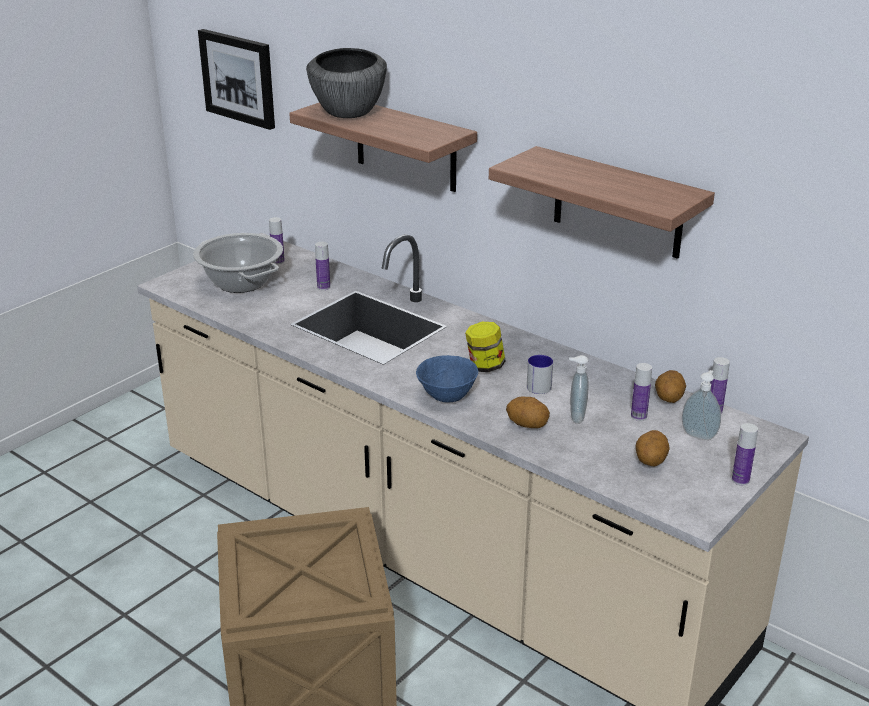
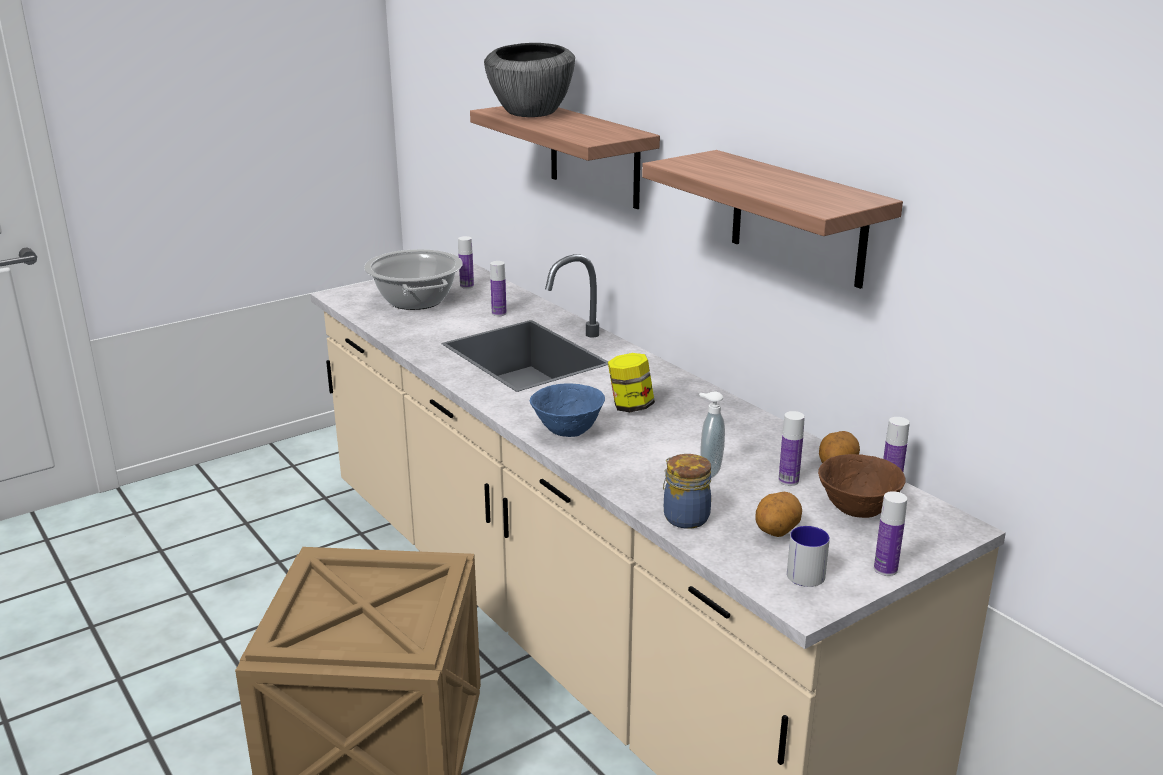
camera: 15 degrees right, 5 degrees down
picture [198,29,275,130] -> none
potato [506,396,550,428] -> none
mug [527,355,553,394] -> mug moved to [787,526,830,587]
soap dispenser [682,370,721,440] -> brown bowl [818,454,906,518]
none -> jar [663,454,711,529]

